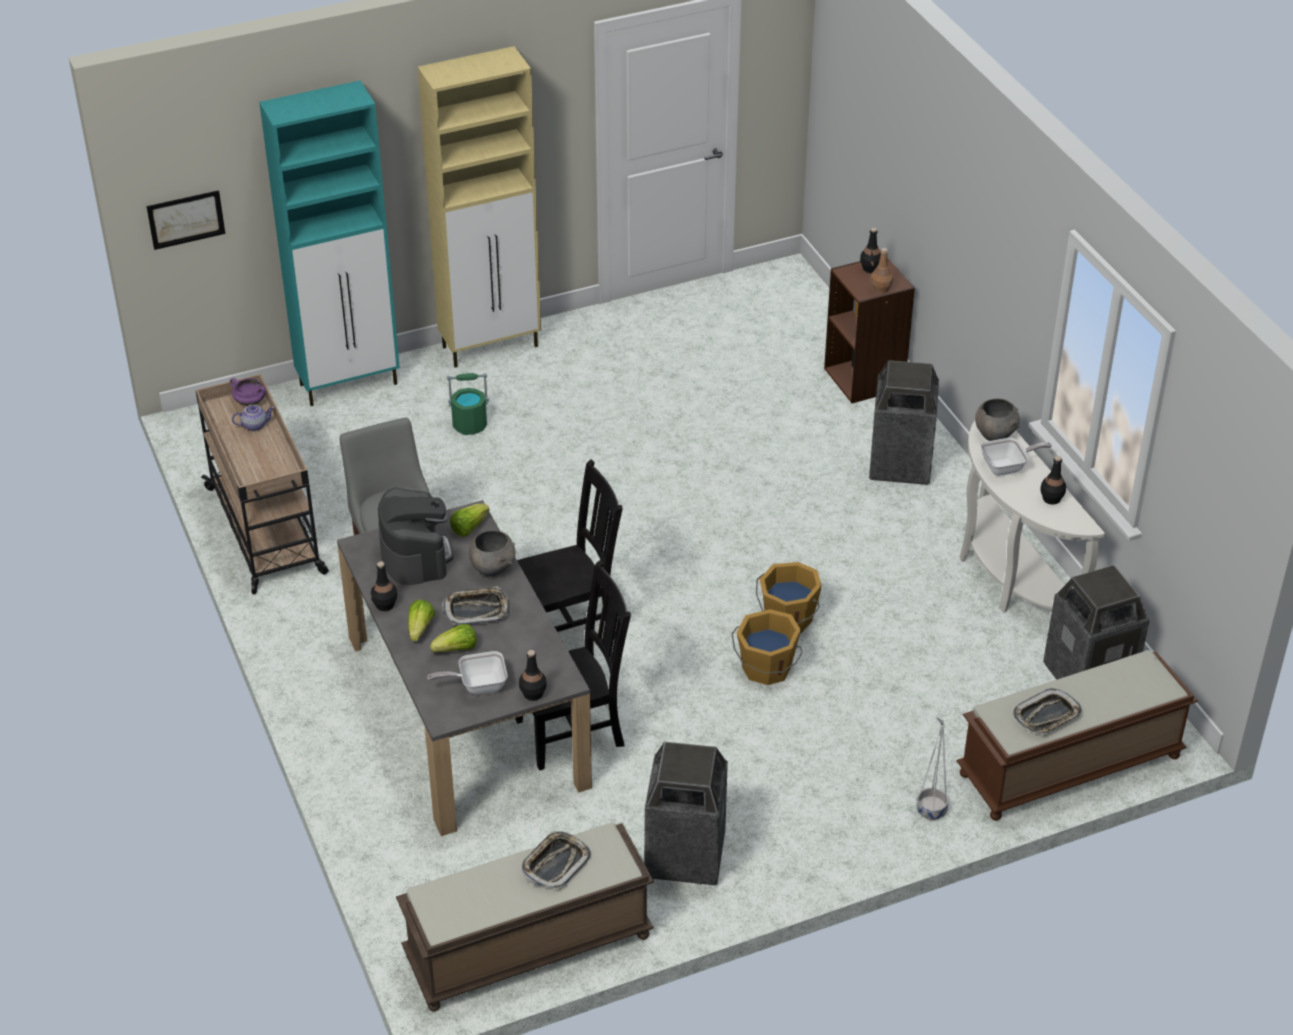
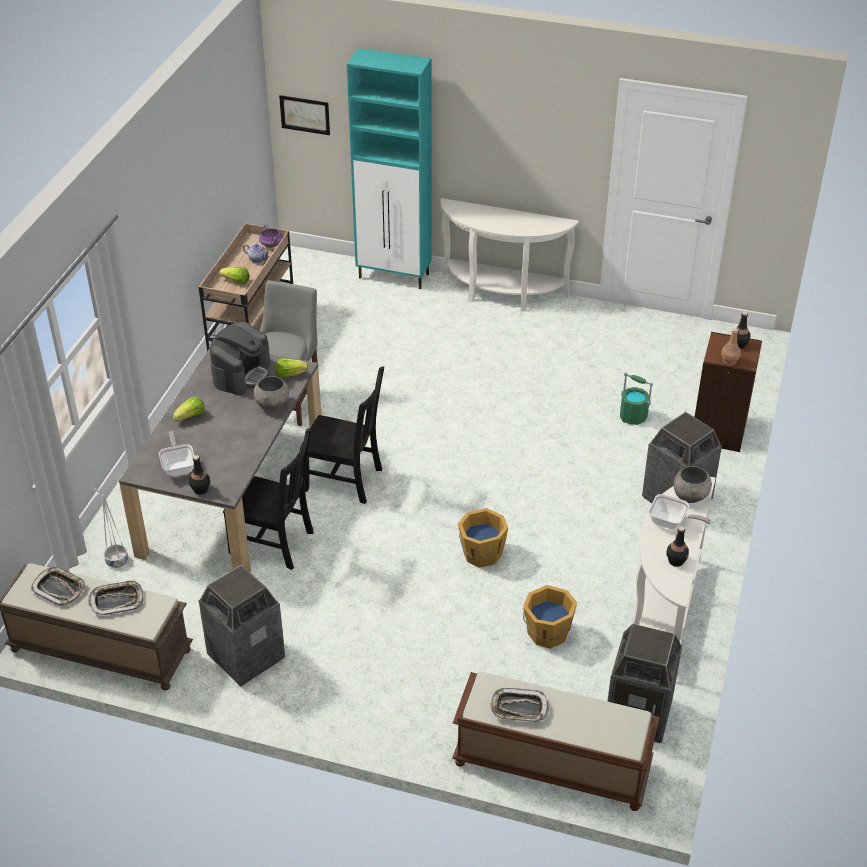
camera: 40 degrees right, 0 degrees up
black bottle [371,561,397,611] -> none
beige cabinet [418,46,541,368] -> white console table [440,198,579,311]
frying pan [427,651,507,694] -> frying pan turned 45 degrees clockwise [159,431,194,476]
lettuce [430,624,477,652] -> lettuce moved to [219,267,249,284]
tray [442,586,509,625] -> tray moved to [31,567,86,606]
green bucket [447,373,489,435] -> green bucket moved to [620,372,653,425]
orange bucket [732,609,802,685] -> orange bucket moved to [523,585,577,649]
white planter [917,717,949,820] -> white planter moved to [93,486,128,568]

